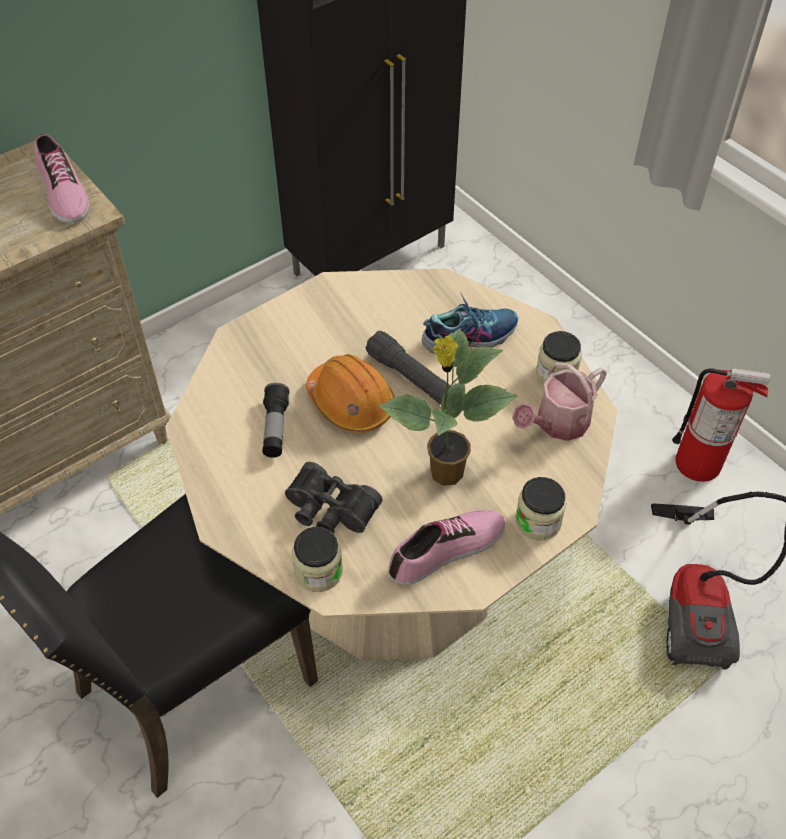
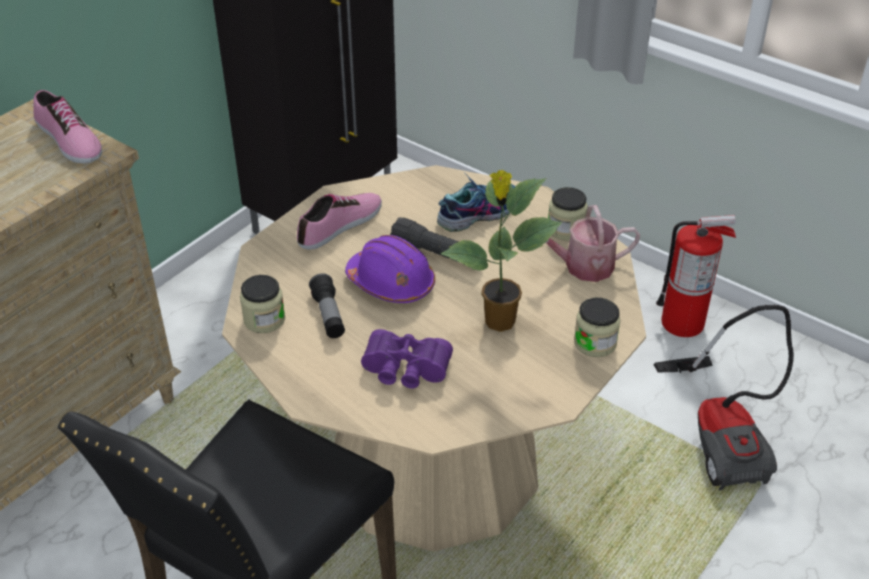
camera: 15 degrees left, 10 degrees down
black binoculars [285,462,382,534] -> purple binoculars [361,329,453,389]
jar [292,527,343,592] -> jar moved to [240,275,285,333]
orange hard hat [306,354,395,433] -> purple hard hat [345,235,435,303]
shoe [389,510,505,585] -> shoe moved to [297,193,382,250]
watering can [512,362,607,441] -> watering can turned 45 degrees clockwise [545,205,640,282]

